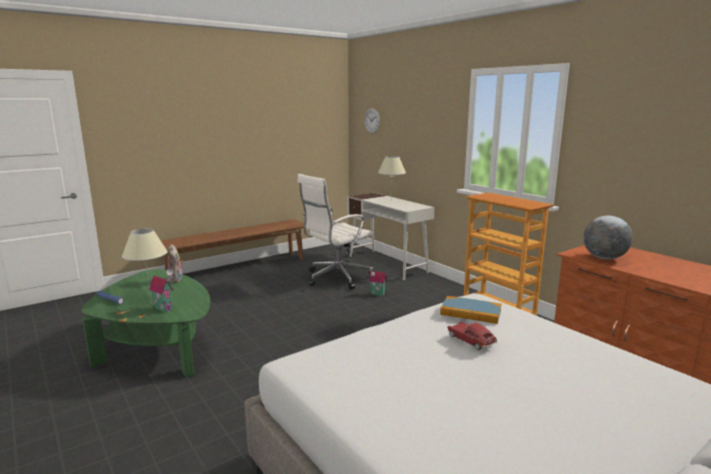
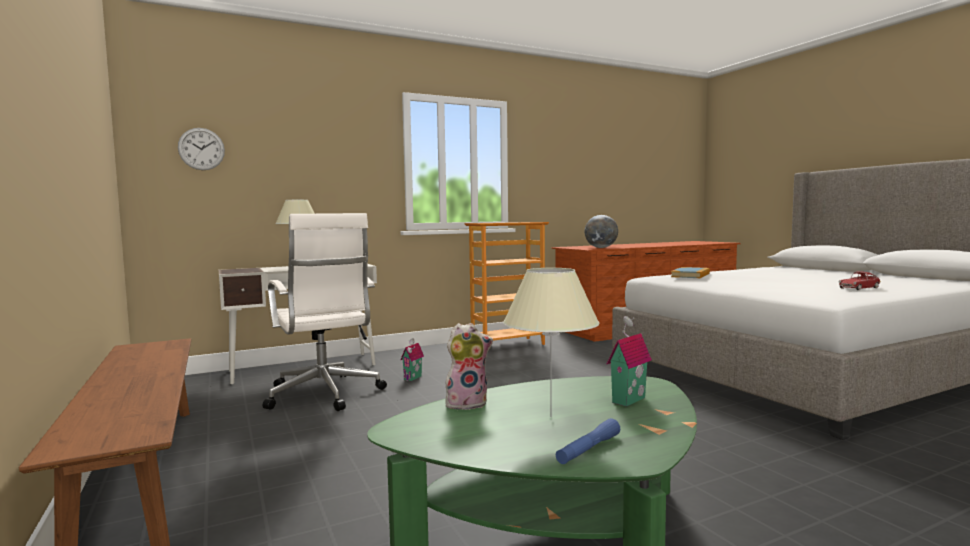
camera: 80 degrees left, 10 degrees down
toy car [447,321,497,351] -> toy car moved to [838,271,881,290]

